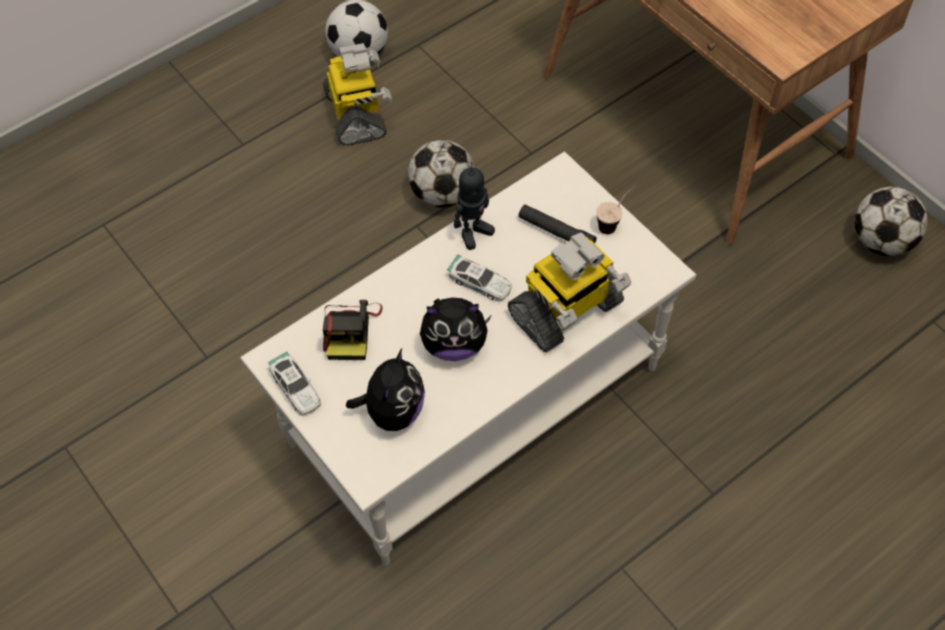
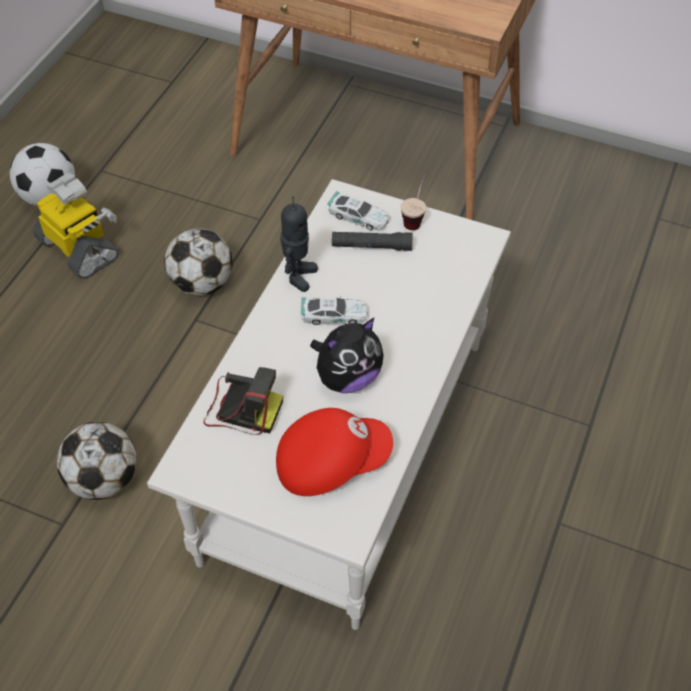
camera: 30 degrees left, 5 degrees down
toy car [268,352,321,416] -> toy car moved to [327,191,389,232]
camera [323,300,383,360] -> camera turned 45 degrees counterclockwise [203,367,283,435]
plush toy [346,349,425,431] -> red cap [276,408,393,496]
toy robot [508,232,632,352] -> none
football [854,186,928,256] -> football moved to [57,421,137,500]

